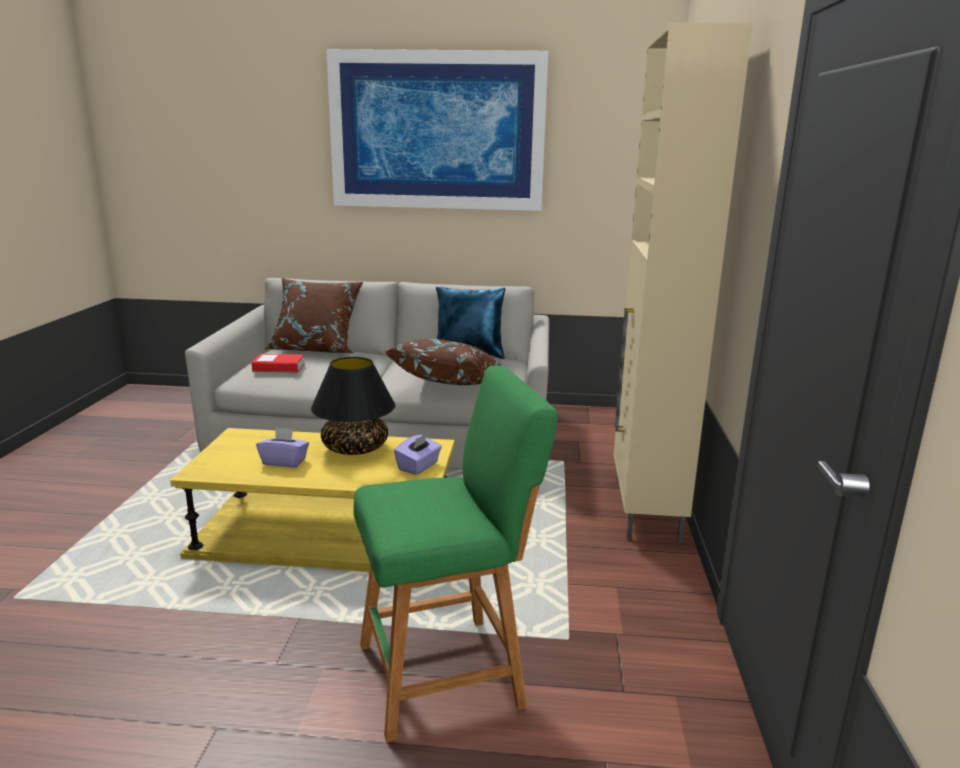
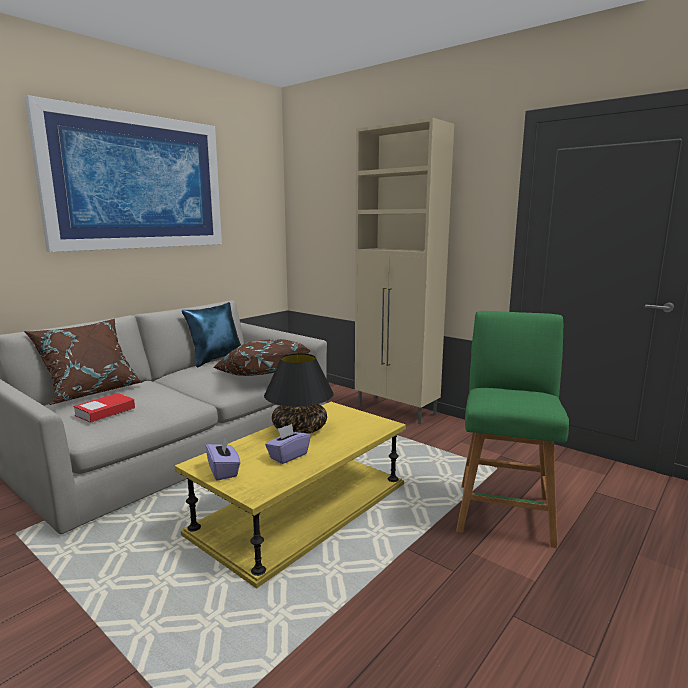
camera: 55 degrees left, 5 degrees down
purple tissue box [394,433,442,475] -> purple tissue box moved to [206,439,240,481]

